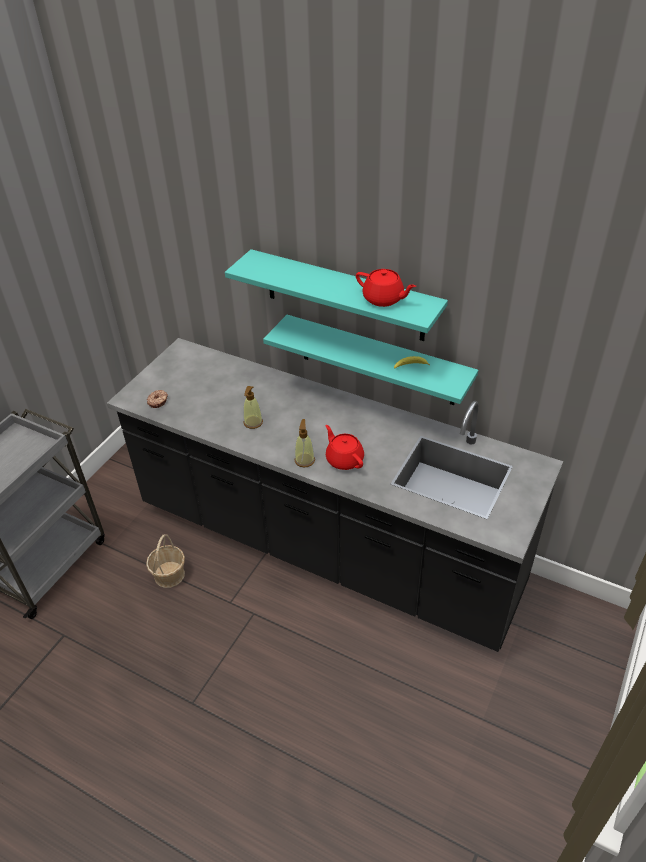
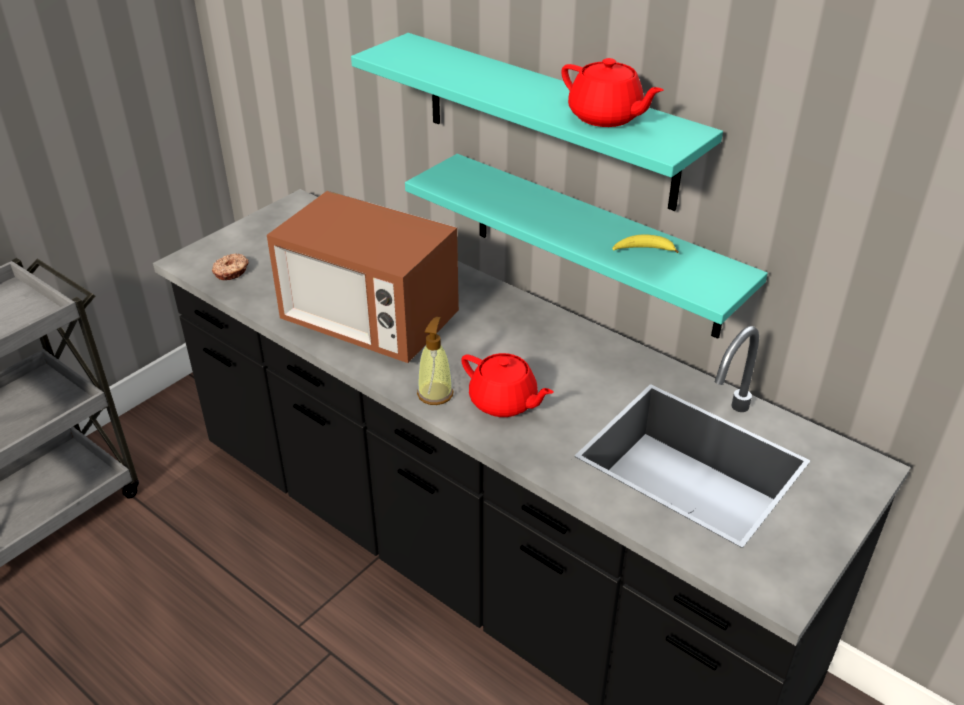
camera: 10 degrees right, 5 degrees down
basket [146,534,185,588] -> none
soap dispenser [243,386,263,429] -> microwave [267,191,459,363]
red teapot [325,425,364,470] -> red teapot turned 150 degrees clockwise [461,353,554,417]

